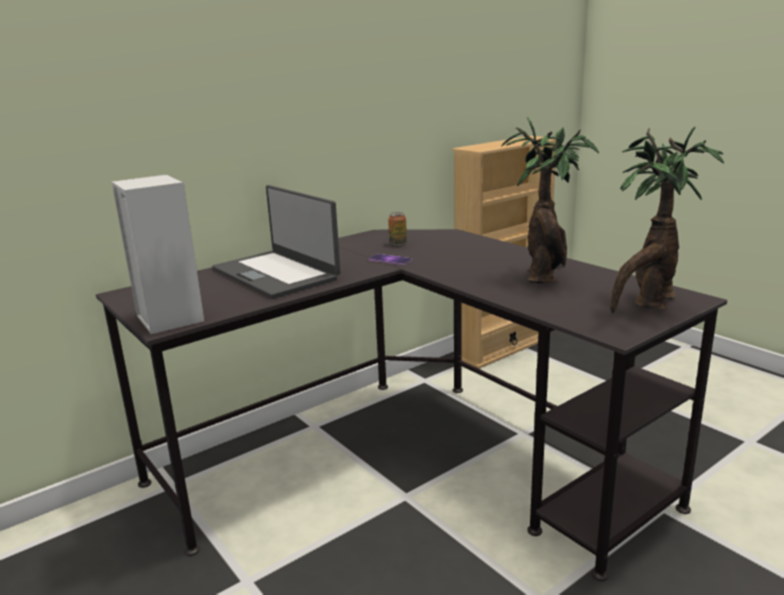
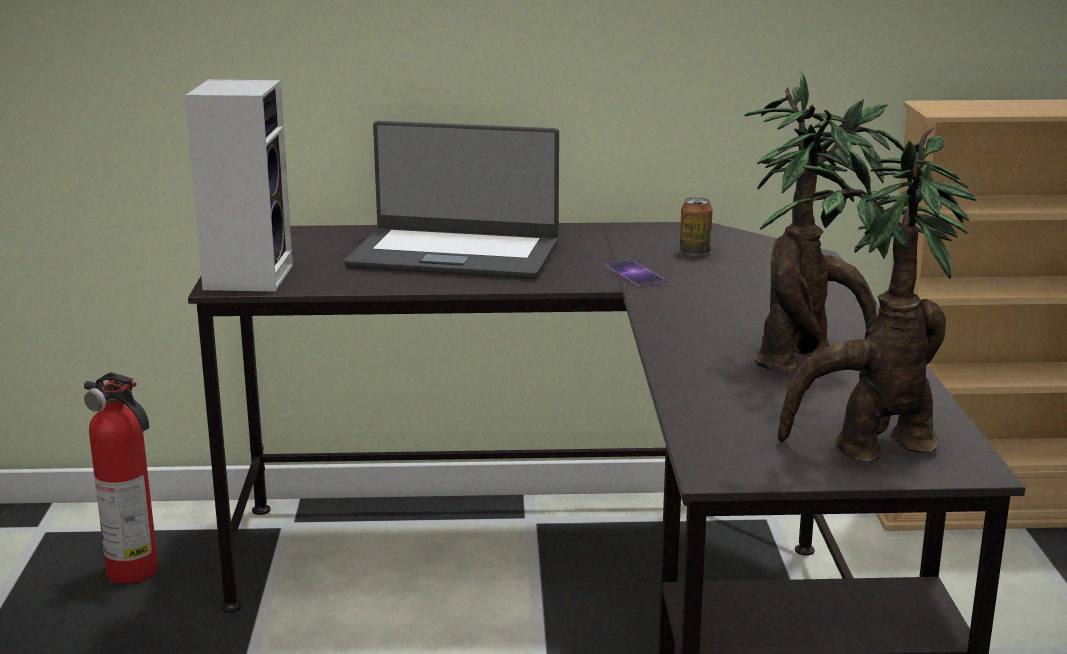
camera: 35 degrees right, 0 degrees up
laptop [212,185,341,299] -> laptop turned 75 degrees counterclockwise [344,121,559,279]
none -> fire extinguisher [84,372,158,584]

